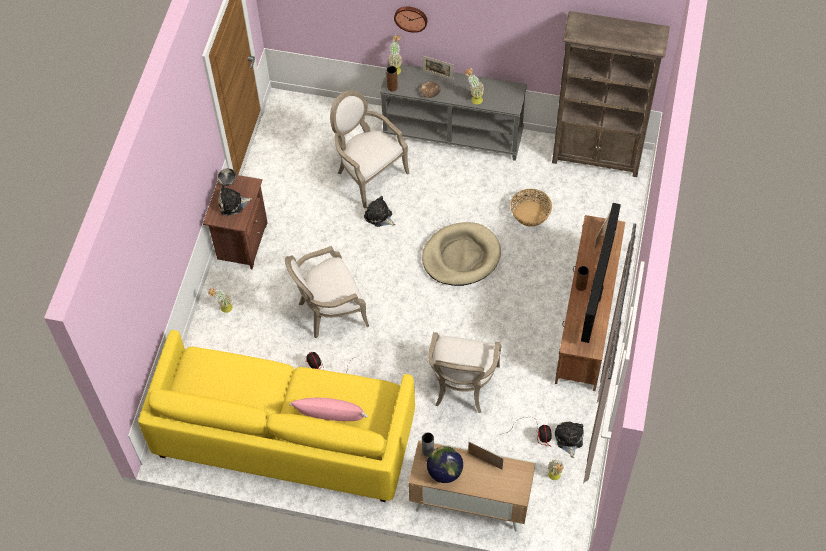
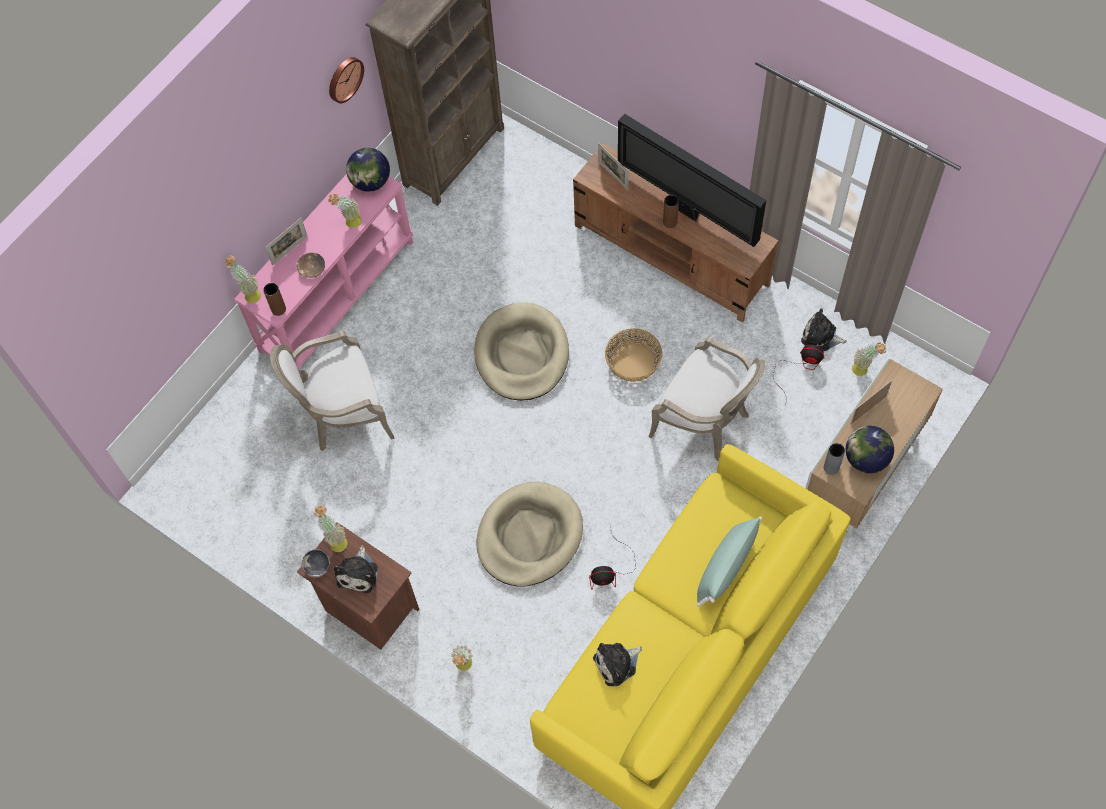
camera: 65 degrees left, 5 degrees up
armchair [285,246,369,338] -> beige dog bed [476,481,583,587]
pink pillow [289,398,368,421] -> green pillow [697,516,762,607]
plush toy [364,196,396,227] -> plush toy moved to [593,643,642,686]
grey console table [380,63,527,161] -> pink console table [234,174,413,370]
wall clock [394,7,428,33] -> wall clock moved to [329,57,364,103]
basket [511,189,552,227] -> basket moved to [605,328,662,382]
none -> potted plant [314,505,347,552]
none -> globe [346,148,390,192]

